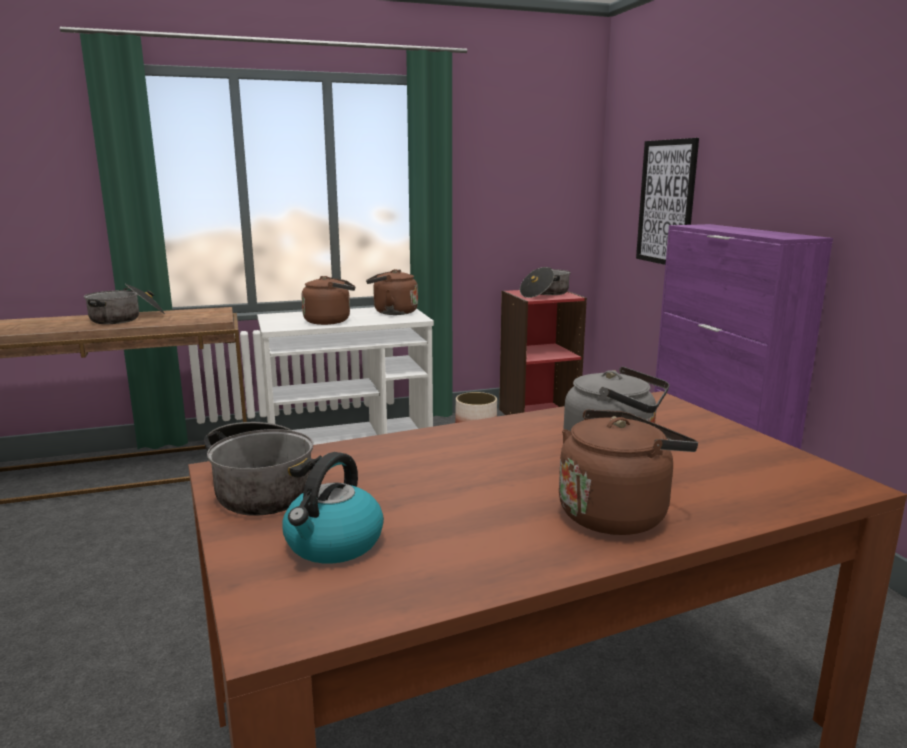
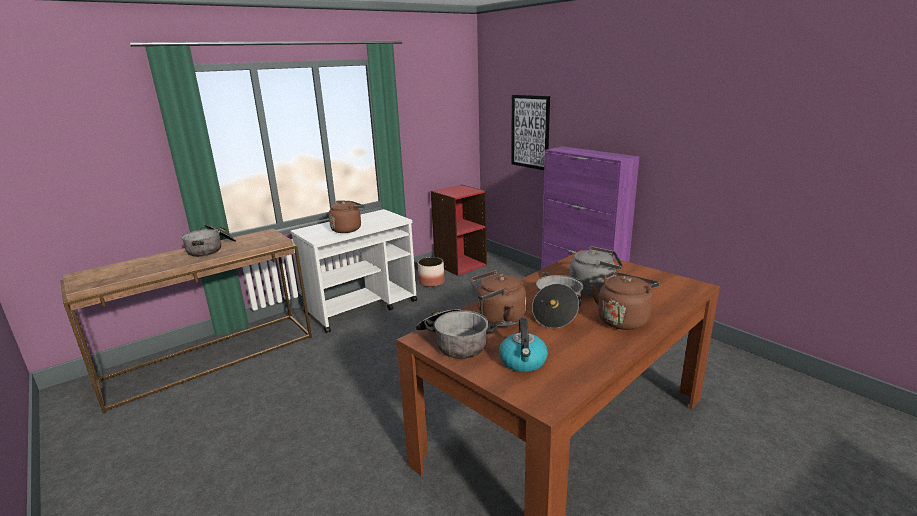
camera: 20 degrees left, 5 degrees up
brown kettle [366,269,418,315] -> brown kettle moved to [470,270,526,327]
cooking pot [520,267,571,298] -> cooking pot moved to [532,272,584,328]

